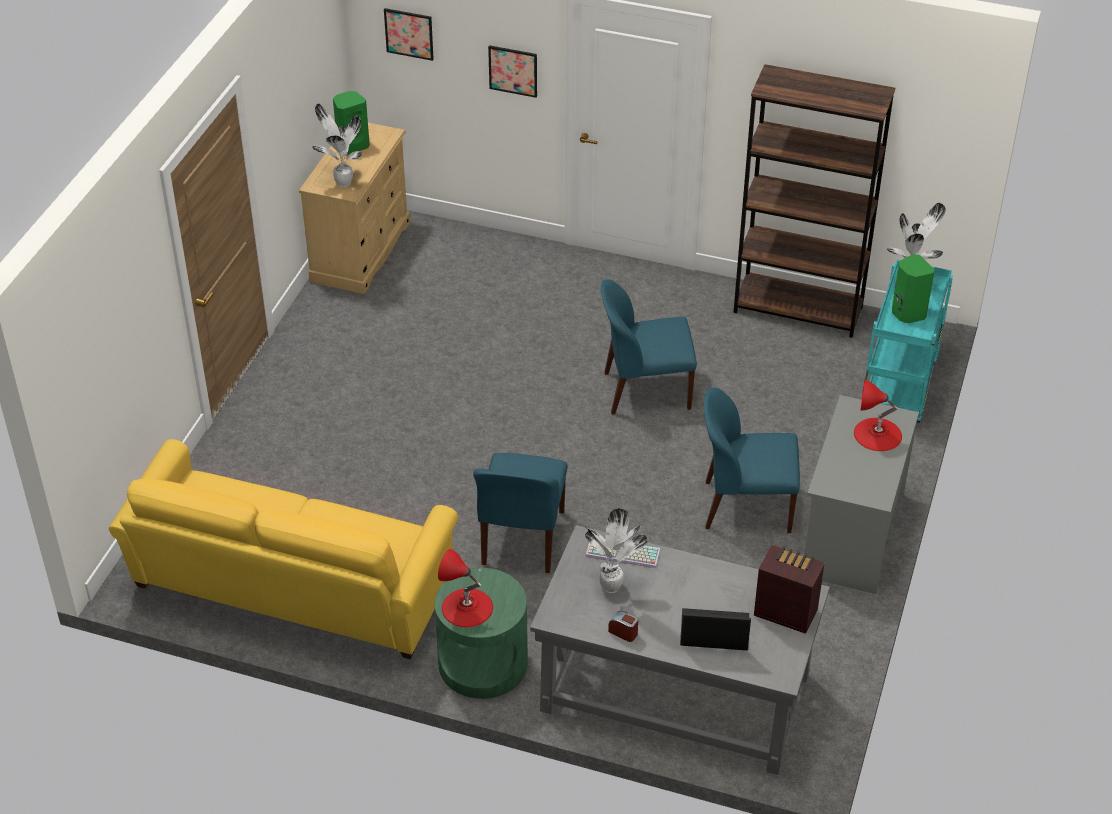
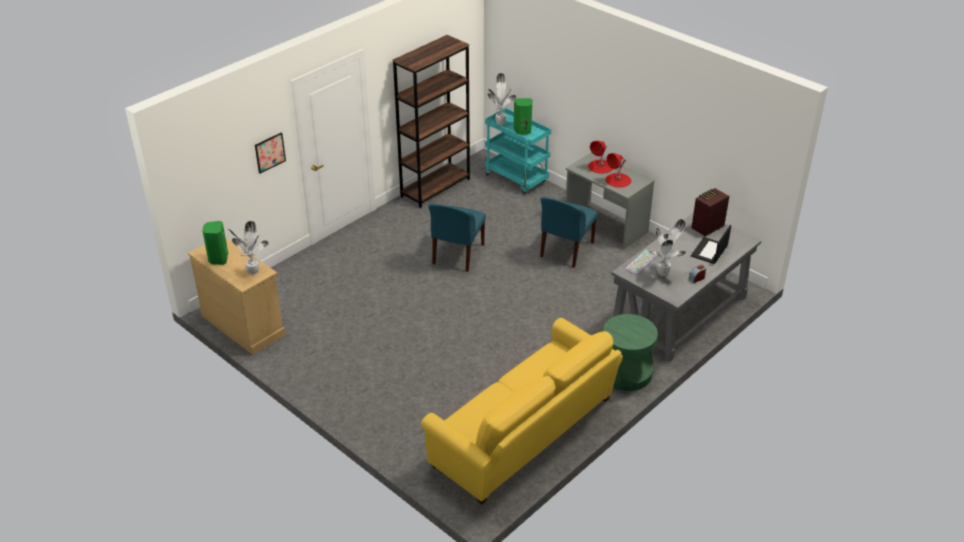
camera: 65 degrees left, 5 degrees down
picture [384,8,434,61] -> none
red table lamp [438,549,493,627] -> red table lamp moved to [605,153,631,188]
blue chair [473,453,568,573] -> none

